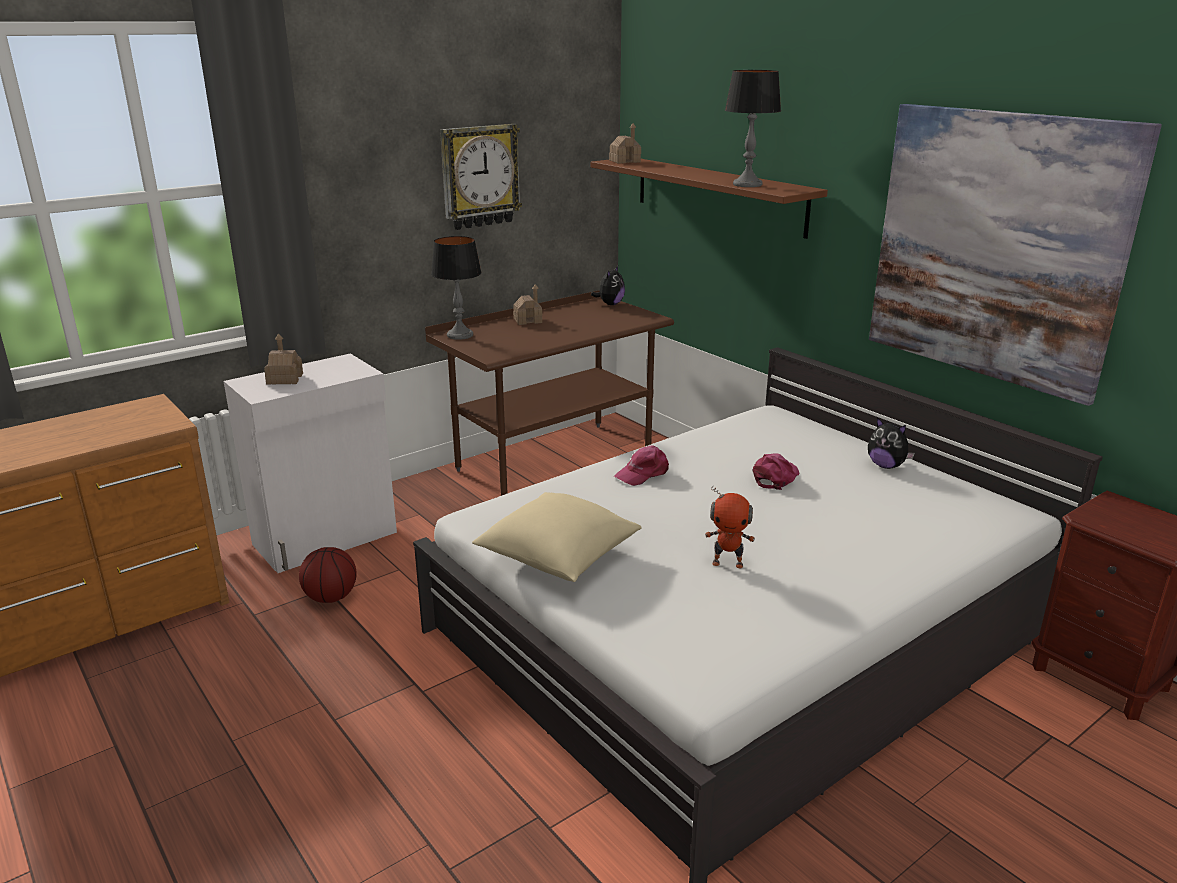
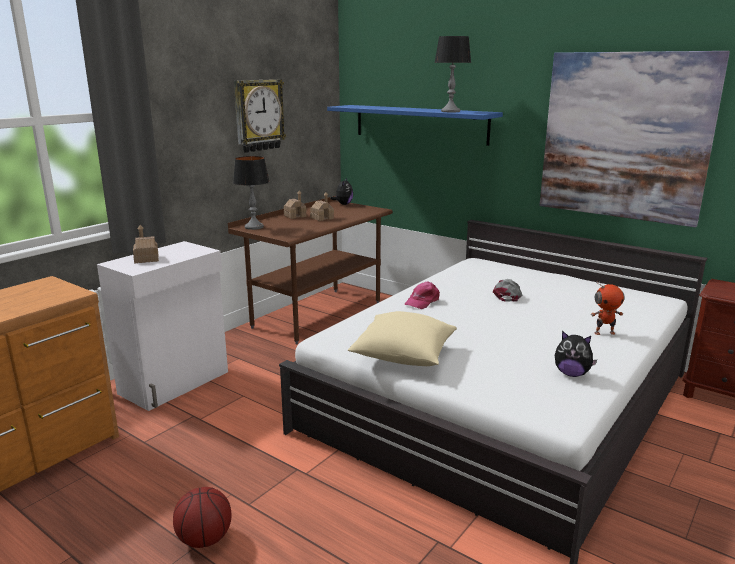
camera: 15 degrees left, 5 degrees down
basketball [299,547,357,603] -> basketball moved to [173,487,232,548]
brown shelf [591,159,828,239] -> blue shelf [327,105,503,146]
toy house [609,123,641,164] -> toy house moved to [310,192,334,221]
toy robot [705,485,755,569] -> toy robot moved to [591,280,625,335]
pink cap [752,453,800,490] -> grey cap [493,279,523,302]
plush toy [868,417,915,469] -> plush toy moved to [555,331,597,377]

